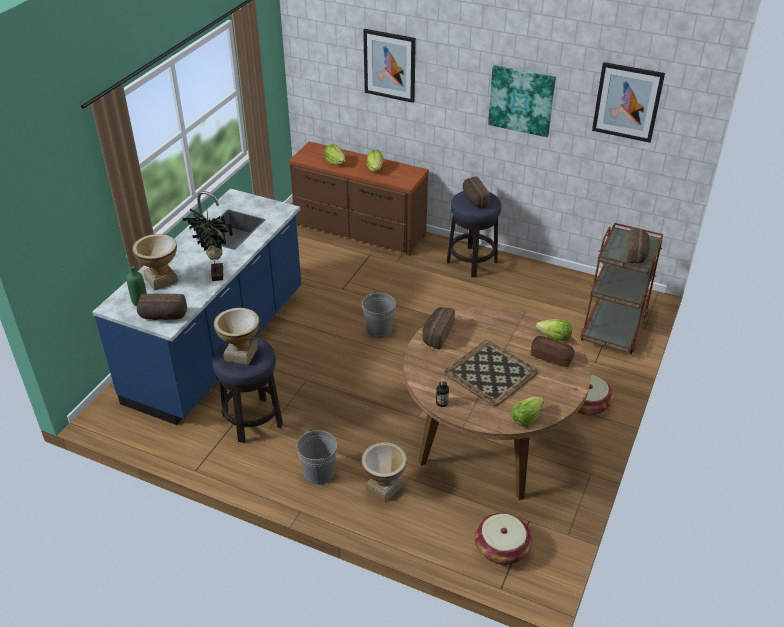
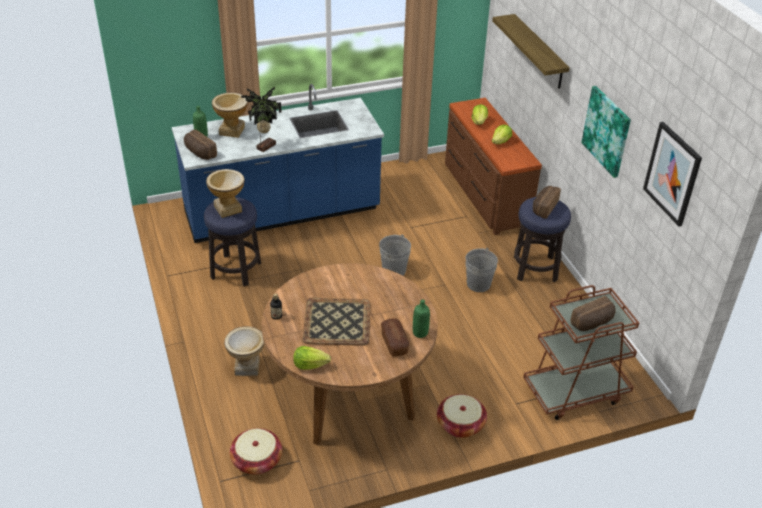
camera: 45 degrees right, 0 degrees up
grey bucket [297,429,337,484] -> grey bucket moved to [465,248,498,292]
picture [363,29,416,103] -> shelf [492,14,570,89]
bread [423,307,455,349] -> none
lettuce [536,319,572,341] -> green bottle [413,299,430,338]

